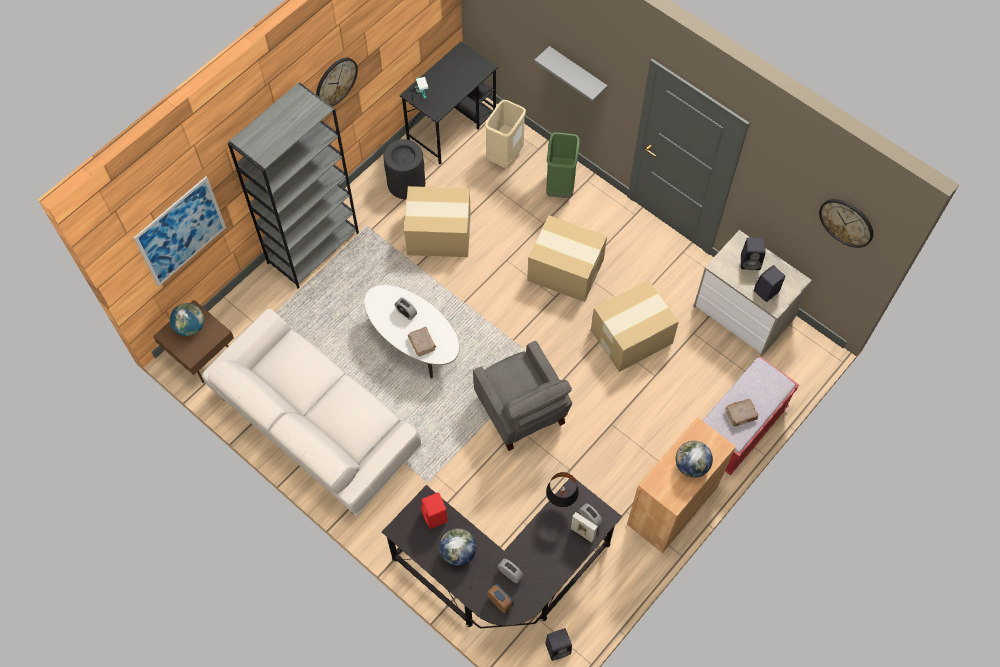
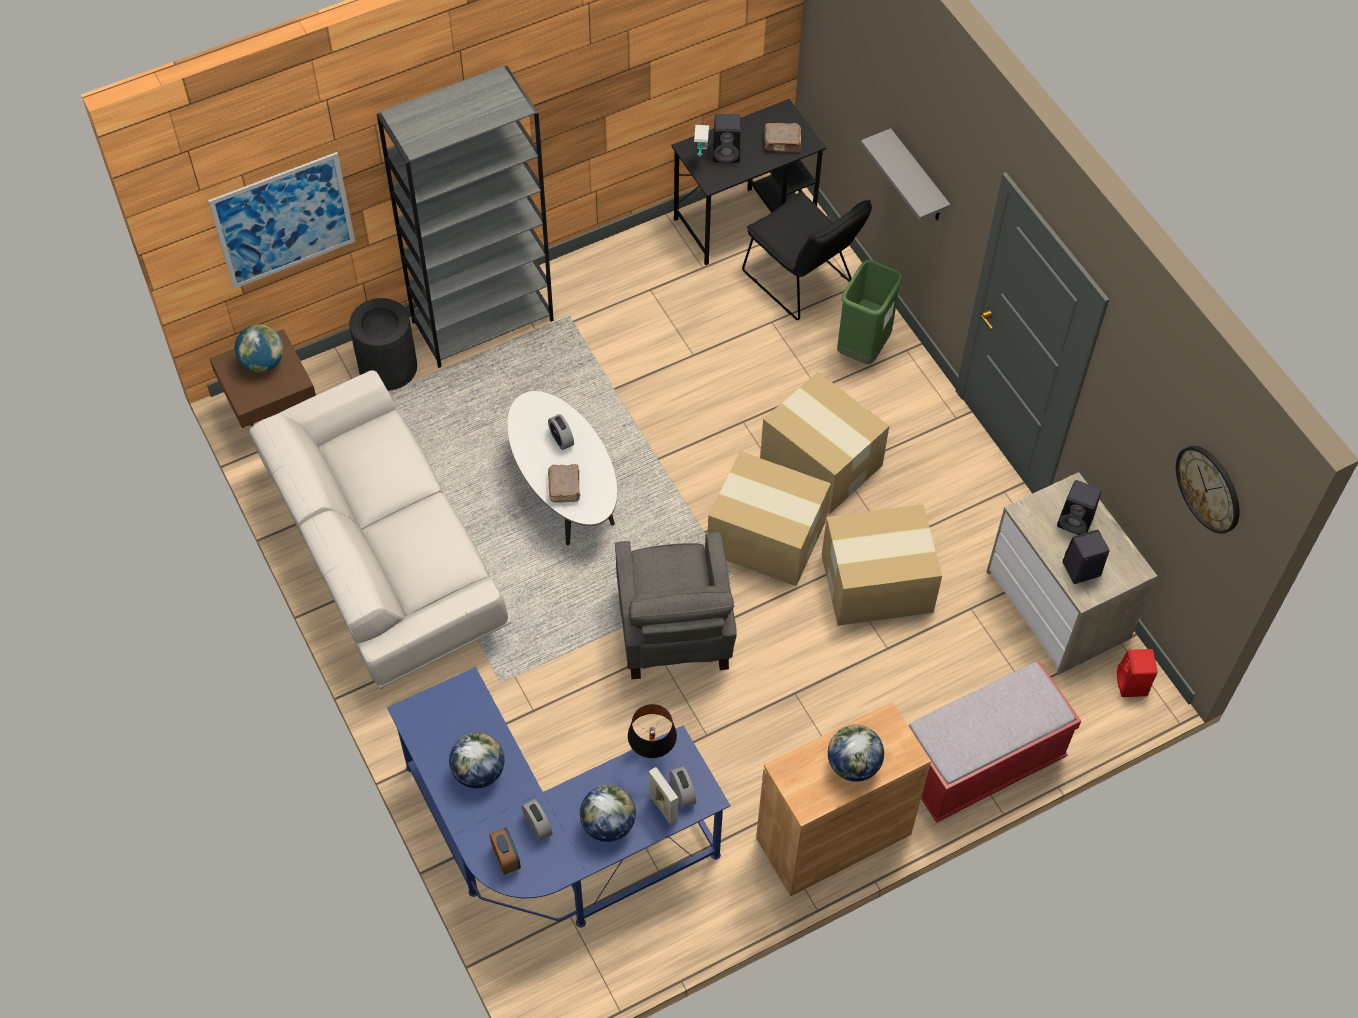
camera: 20 degrees right, 5 degrees down
wall clock [316,58,358,106] -> none
black desk [382,478,622,628] -> blue desk [387,667,731,928]
black trash can [384,139,425,199] -> black trash can moved to [349,298,417,391]
cardboard box [404,186,471,257] -> cardboard box moved to [708,451,831,586]
red speaker [421,492,448,529] -> red speaker moved to [1117,649,1157,697]
beige trash can [485,100,526,168] -> black chair [742,192,872,320]
black speaker [545,628,572,661] -> black speaker moved to [713,114,740,163]
brown book [726,399,759,427] -> brown book moved to [765,123,801,152]
none -> globe [580,785,636,842]

